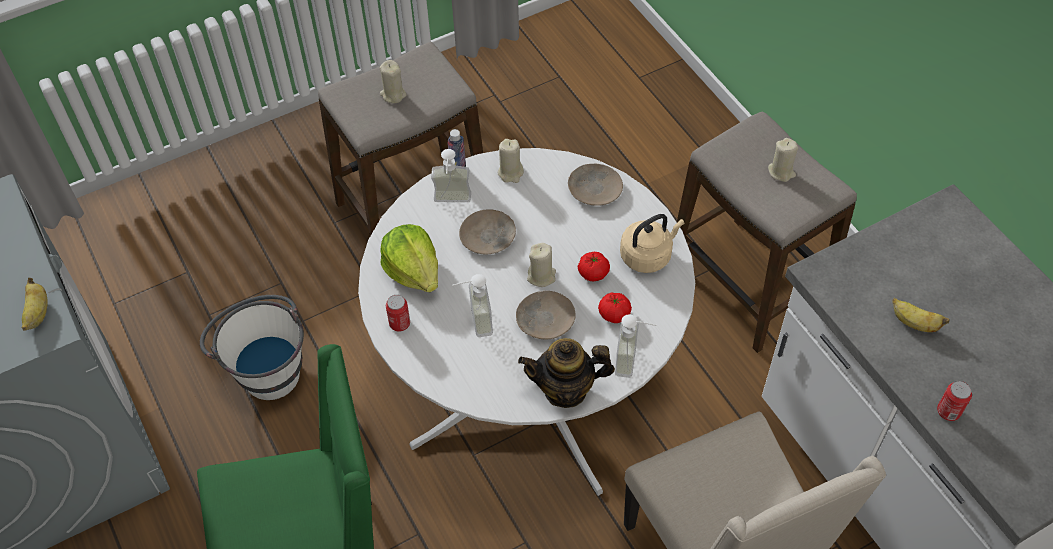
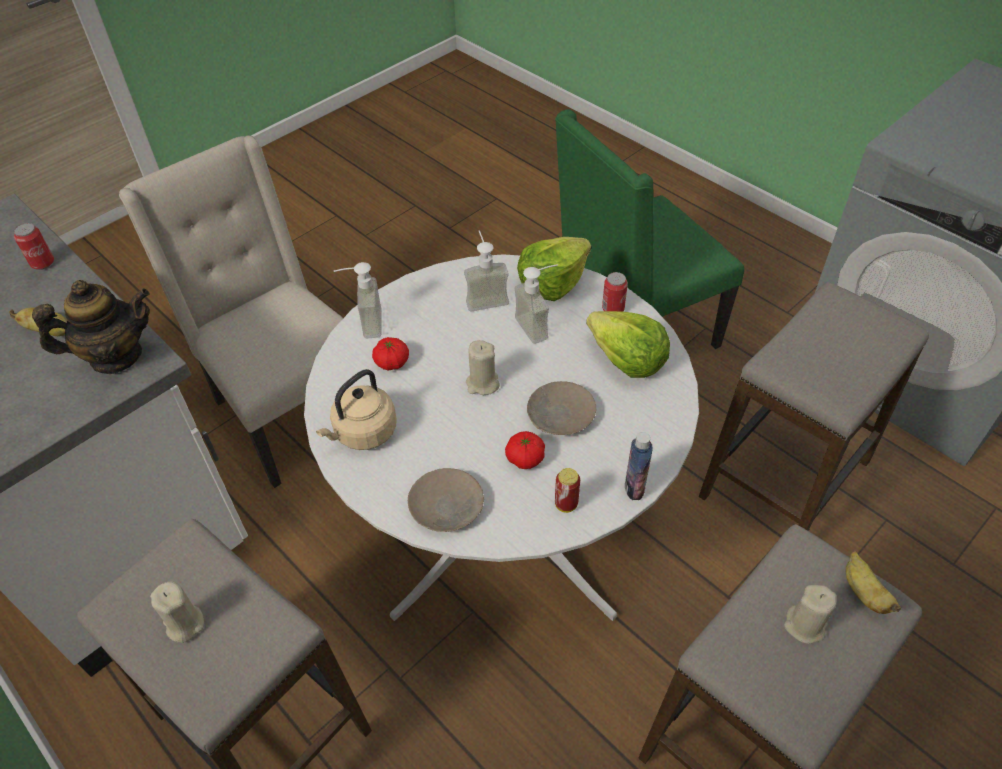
camera: 165 degrees right, 5 degrees down
banana [22,278,48,331] -> banana moved to [846,551,902,614]
white bucket [200,295,304,400] -> stool [699,282,929,531]
soap dispenser [431,149,471,202] -> soap dispenser moved to [464,230,509,312]
beige candle [498,139,524,183] -> can [555,468,580,513]
beige plate [516,291,576,339] -> none
teapot [518,338,615,408] -> teapot moved to [32,280,150,374]
tomato [578,252,610,281] -> tomato moved to [505,431,545,469]
none -> lettuce [517,237,591,301]

